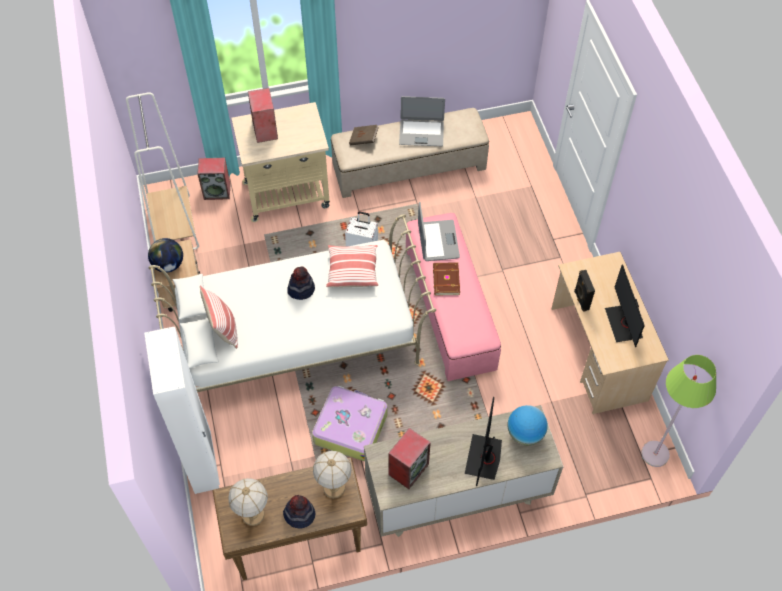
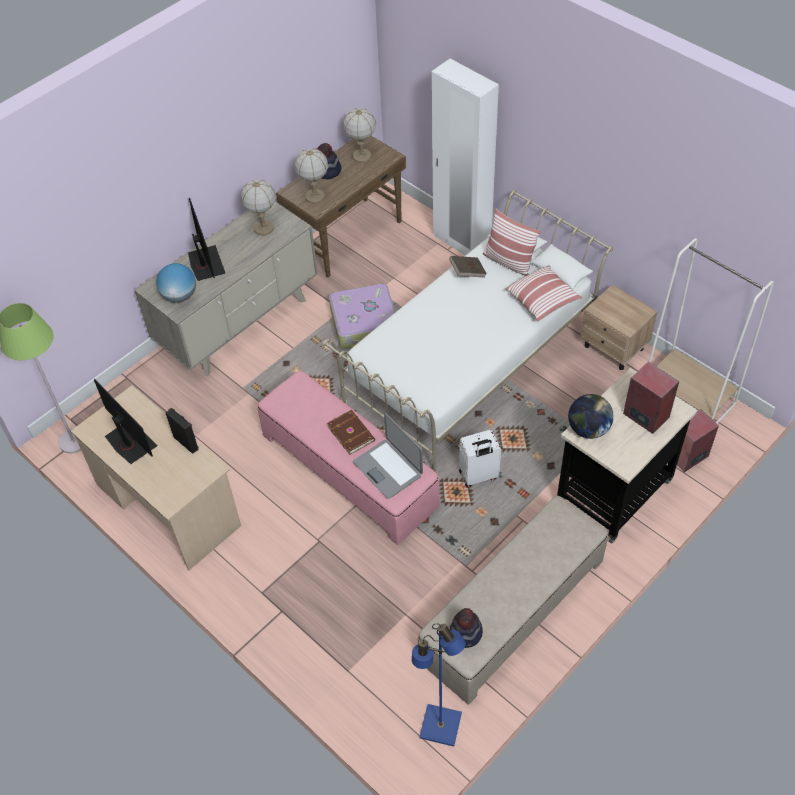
camera: 150 degrees right, 5 degrees down
globe [148,238,183,273] -> globe moved to [568,394,614,439]
beige cart [231,102,330,222] -> black cart [557,368,697,543]
hat [287,266,315,300] -> hat moved to [449,608,483,648]
pillow [326,245,378,287] -> pillow moved to [505,265,582,321]
brown book [349,125,379,145] -> brown book moved to [449,256,487,278]
speaker [388,428,431,489] -> table lamp [241,180,276,236]
laptop [399,96,445,146] -> none
none -> blue floor lamp [412,623,466,747]

